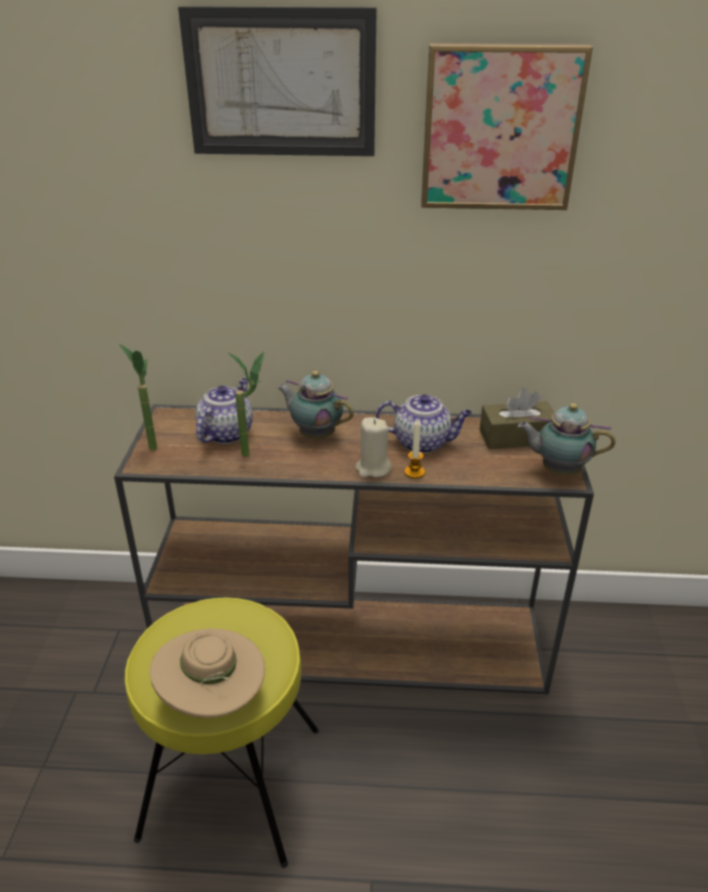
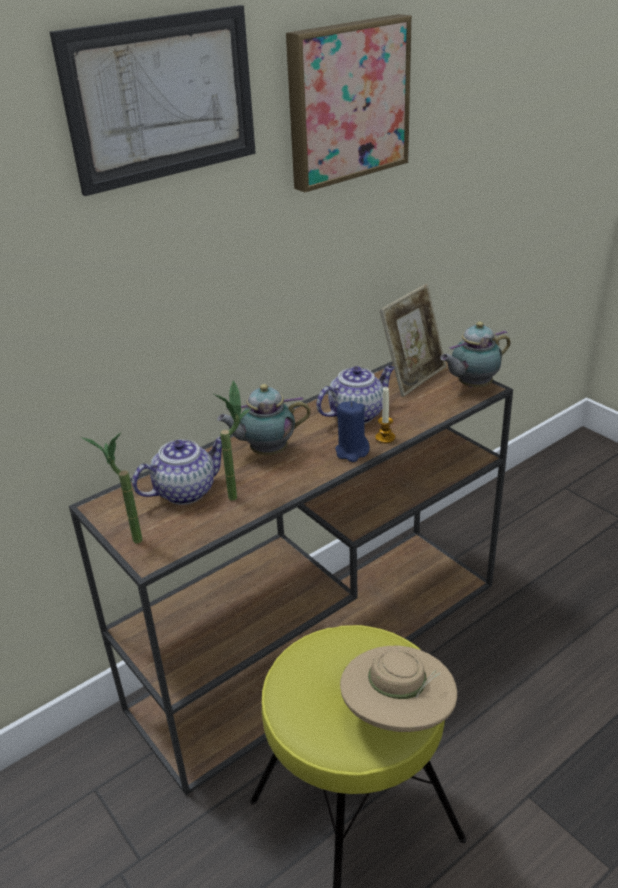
camera: 40 degrees left, 0 degrees up
teapot [195,378,253,444] -> teapot turned 75 degrees clockwise [132,437,222,505]
beige candle [355,417,392,477] -> blue candle [335,401,370,462]
brown tissue box [480,388,554,449] -> picture frame [380,284,446,397]

